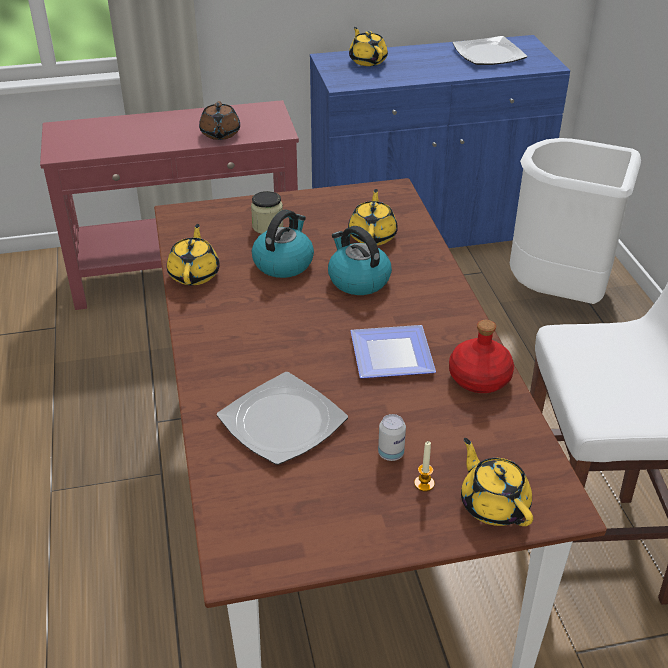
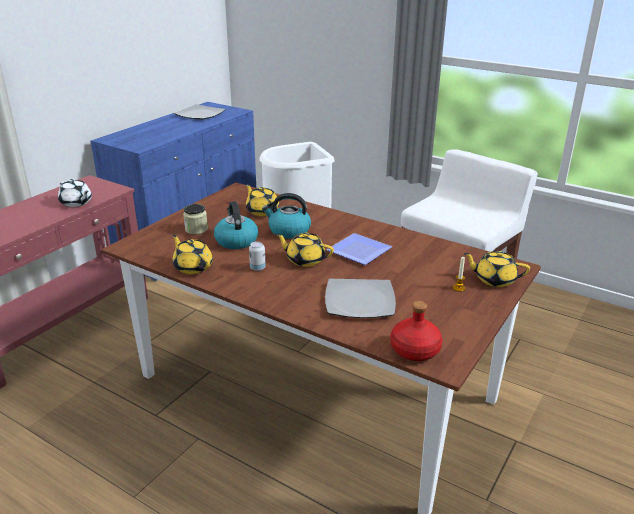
camera: 45 degrees left, 10 degrees down
brown teapot [199,101,240,140] -> white teapot [58,179,92,207]
yellow teapot [349,27,388,66] -> yellow teapot moved to [276,233,334,267]
can [378,414,406,461] -> can moved to [249,241,266,271]
red bottle [449,320,514,393] -> red bottle moved to [390,301,443,361]

